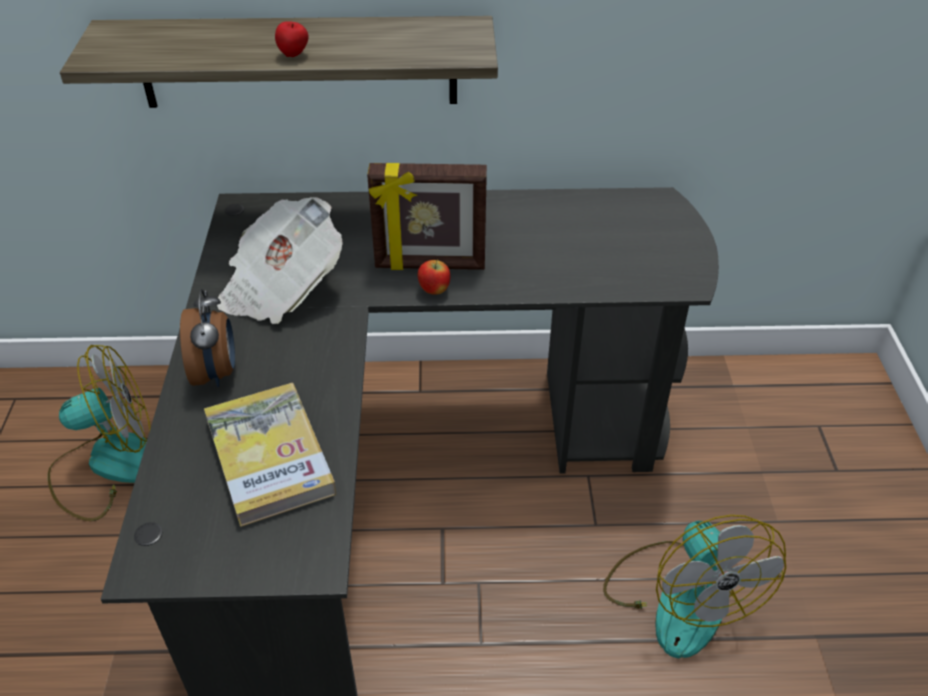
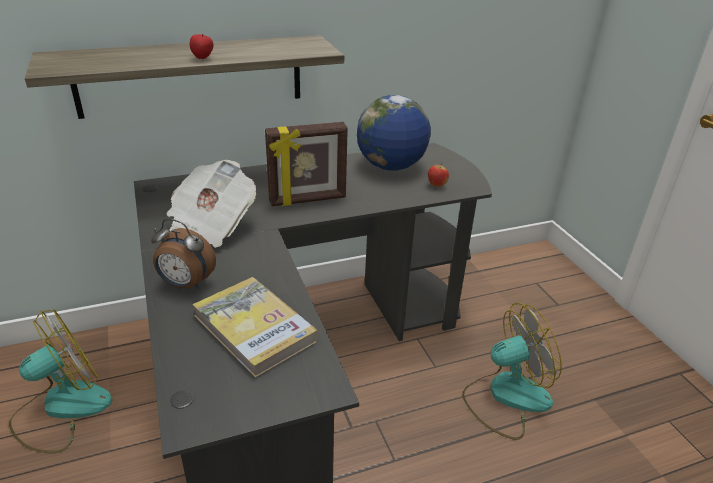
camera: 20 degrees left, 10 degrees down
alarm clock [180,289,235,387] -> alarm clock turned 135 degrees clockwise [151,219,216,289]
apple [418,259,450,295] -> apple moved to [428,163,449,187]
fan [603,515,786,658] -> fan turned 75 degrees counterclockwise [462,303,562,440]
none -> globe [357,95,431,171]

